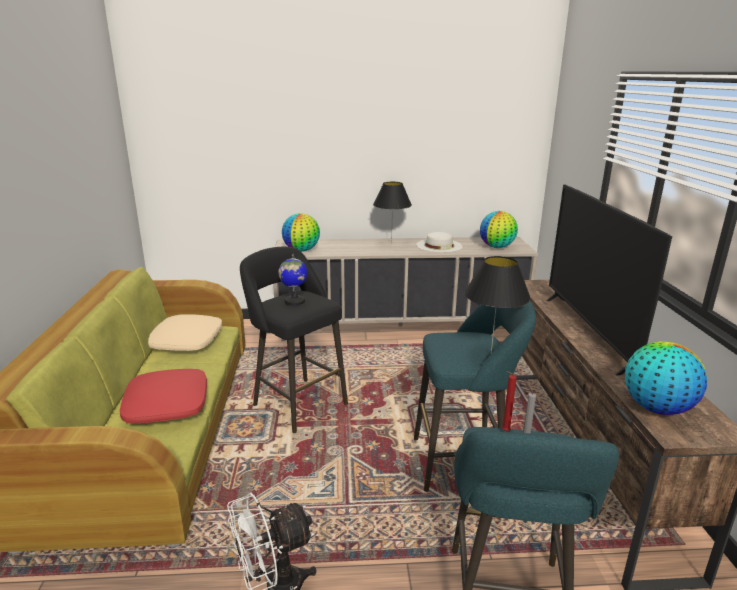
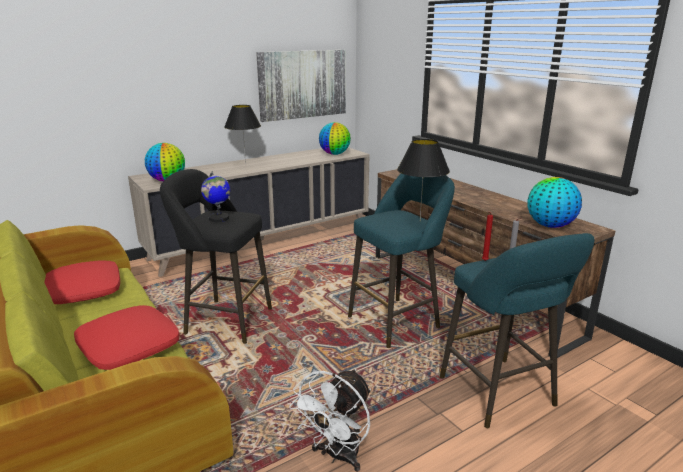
camera: 30 degrees left, 0 degrees up
beige pillow [148,314,222,351] -> red pillow [45,260,120,304]
white hat [416,232,463,252] -> none
television [546,184,672,375] -> none
none -> picture [256,50,346,122]

